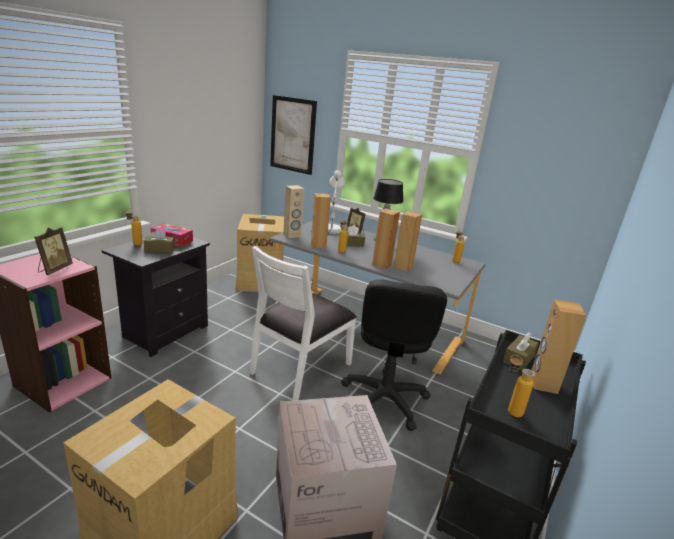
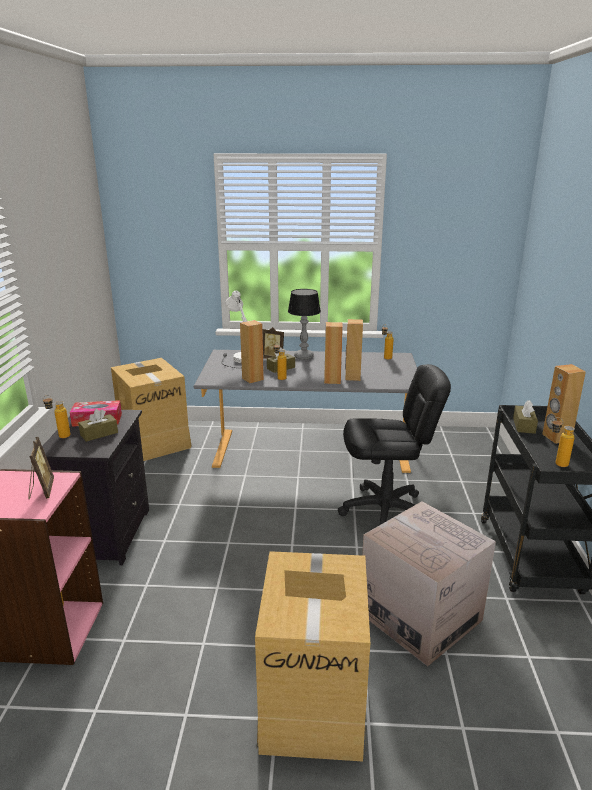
camera: 25 degrees left, 0 degrees up
white chair [249,246,356,401] -> none
picture [270,95,317,175] -> none
beige speaker [283,185,304,238] -> none
black office chair [341,279,447,431] -> black office chair turned 75 degrees counterclockwise [338,364,451,525]

